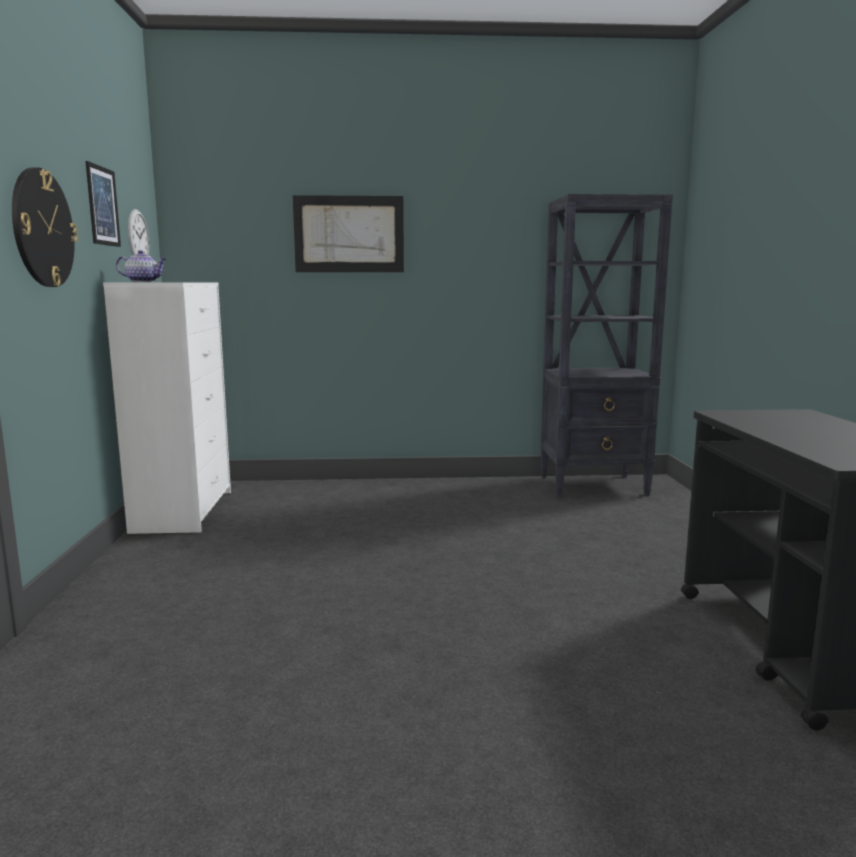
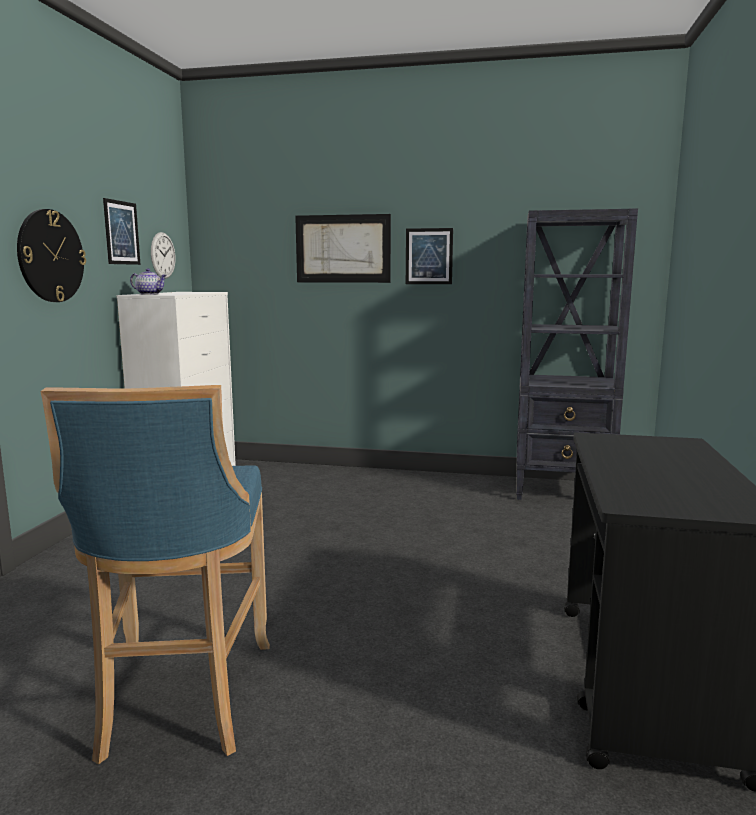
camera: 15 degrees right, 0 degrees up
none -> blue stool [41,385,270,764]
none -> picture [406,228,453,284]

